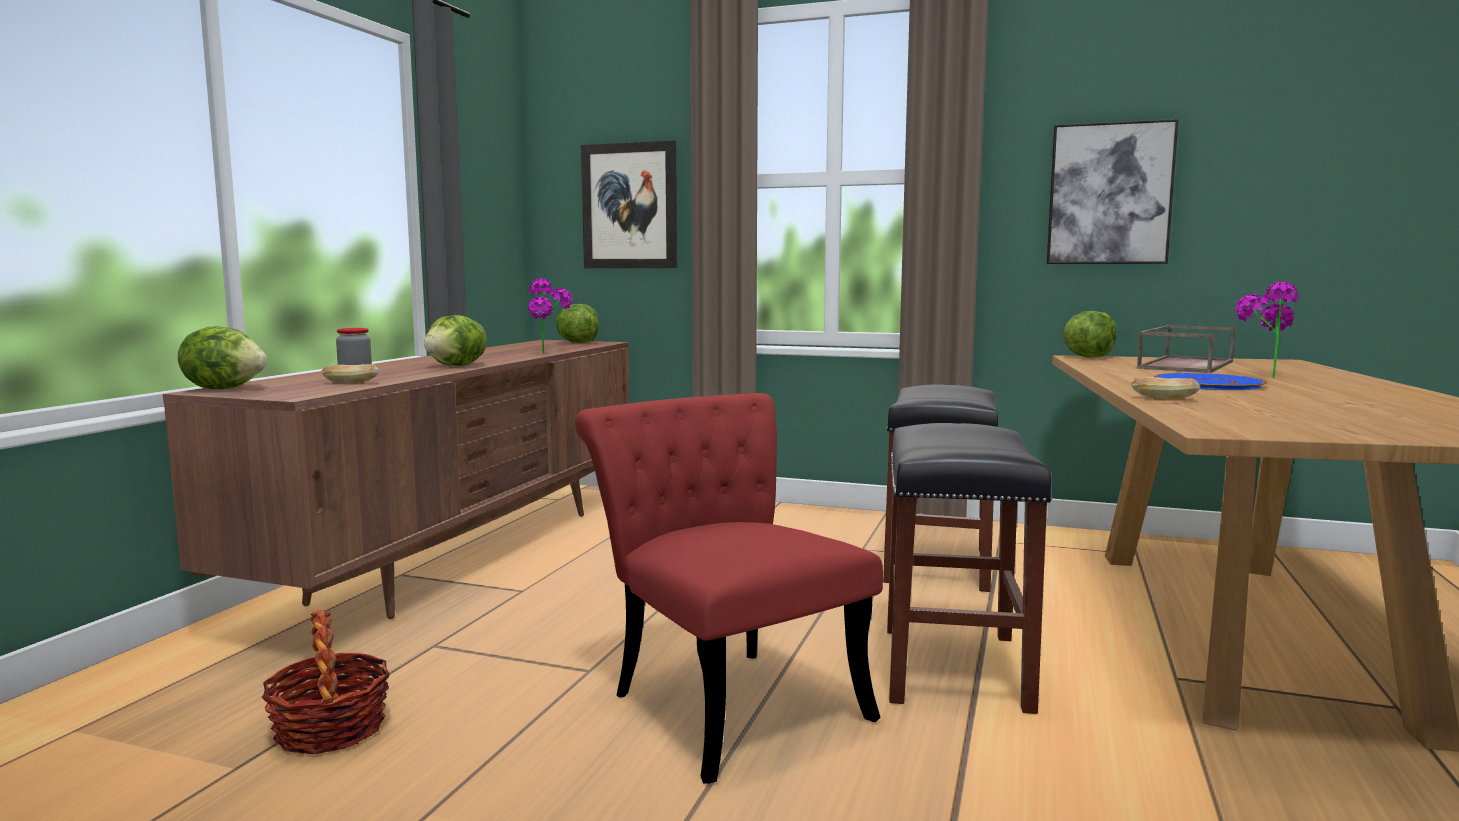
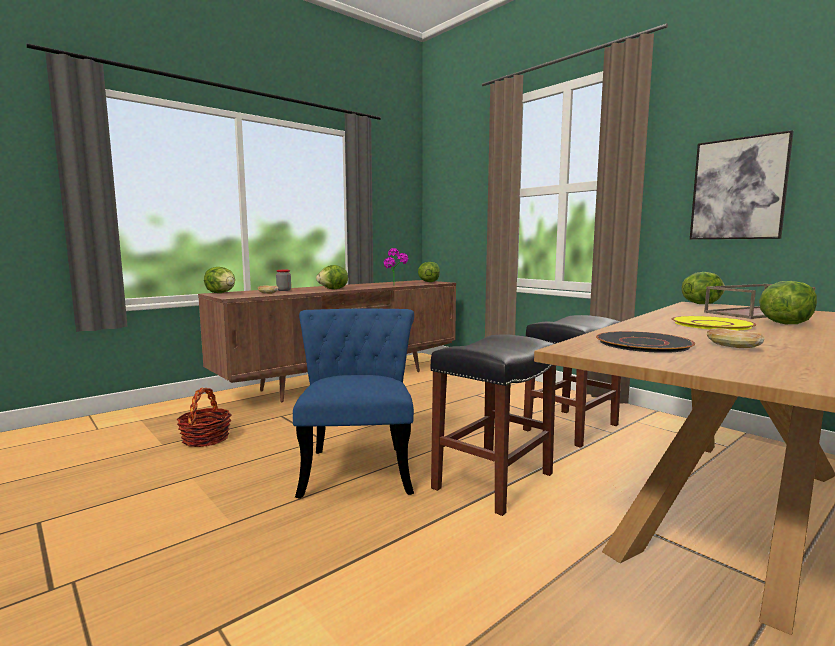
camera: 30 degrees right, 0 degrees up
red chair [575,393,883,784] -> blue chair [293,309,414,499]
picture [581,140,677,268] -> none
bread [1131,377,1201,399] -> bread moved to [707,328,764,348]
blue plate [1154,373,1267,390] -> yellow plate [672,316,756,330]
potted plant [1235,282,1299,378] -> lettuce [759,281,817,324]
none -> black plate [596,331,695,353]

